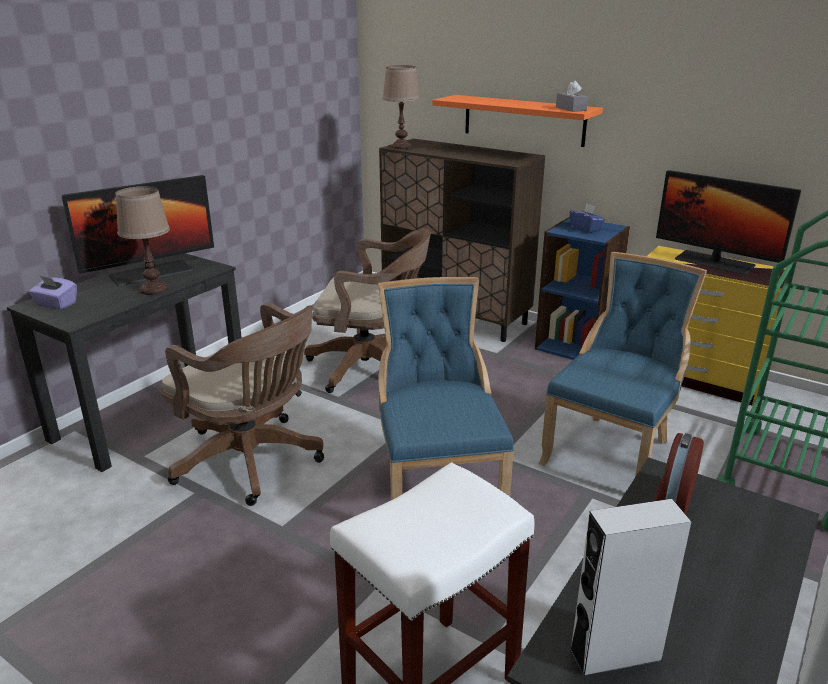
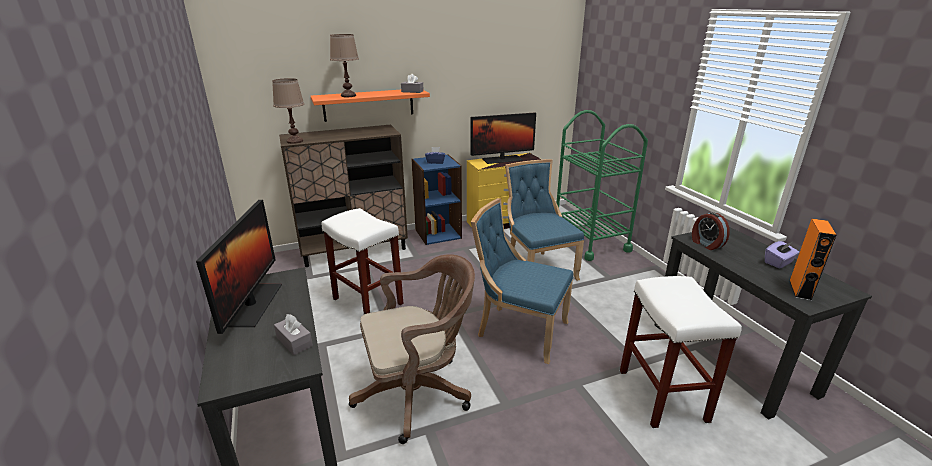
camera: 55 degrees left, 0 degrees up
purple tissue box [29,276,77,310] -> purple tissue box moved to [765,241,799,268]
brown table lamp [115,186,170,295] -> brown table lamp moved to [330,34,359,97]
brown office chair [304,229,431,393] -> white stool [322,208,403,314]
grey speaker [569,499,691,677] -> orange speaker [789,219,836,301]
none -> grey tissue box [274,314,313,355]

